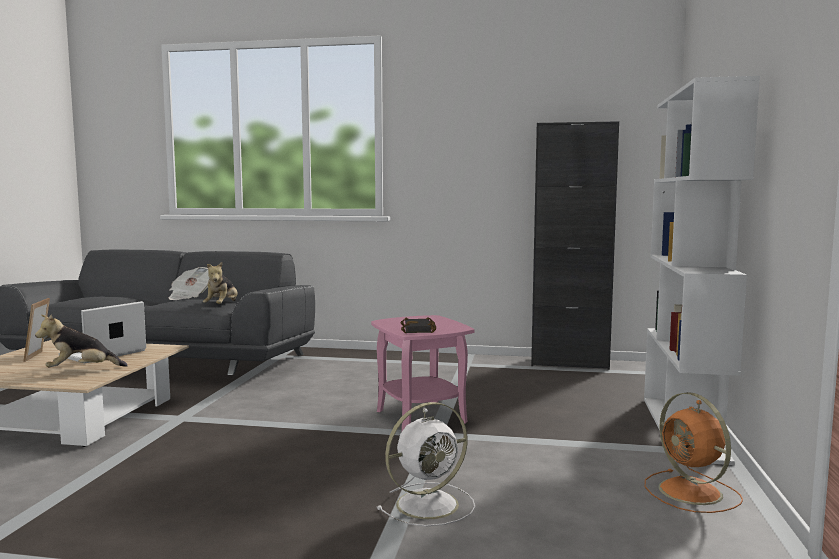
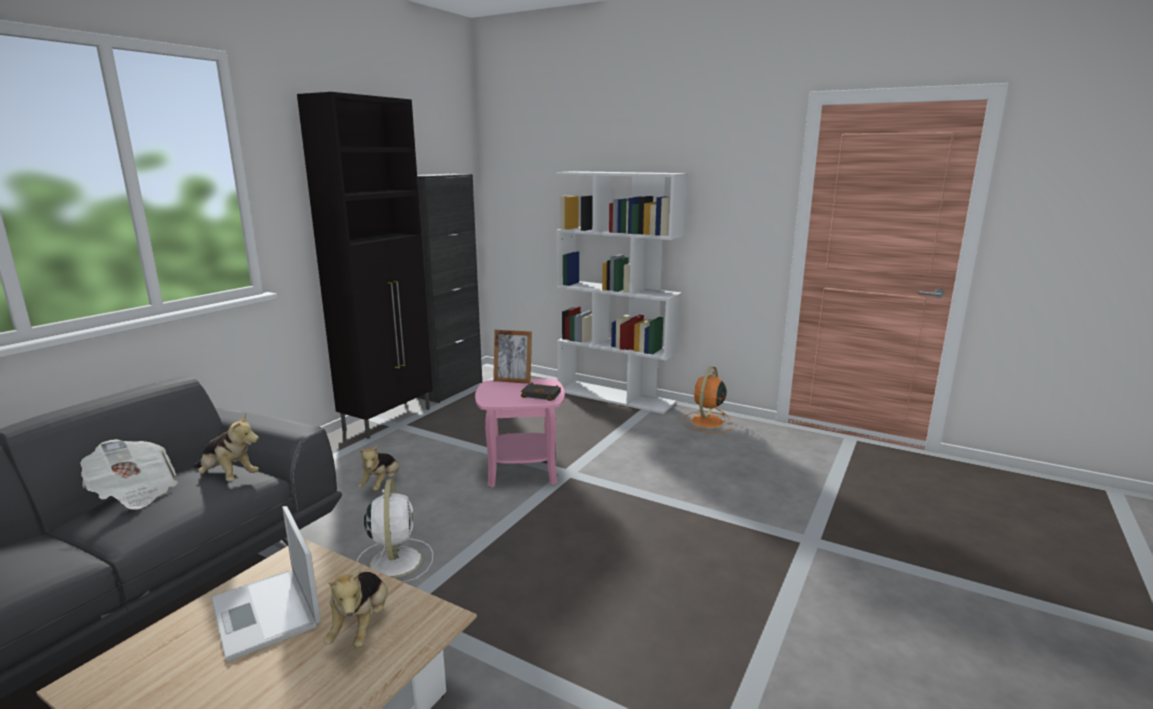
camera: 70 degrees left, 10 degrees up
picture frame [23,298,50,362] -> picture frame moved to [493,330,532,384]
white fan [377,402,475,527] -> white fan moved to [357,479,433,583]
orange fan [645,392,743,513] -> orange fan turned 120 degrees clockwise [682,366,732,433]
none -> black cabinet [297,92,433,439]
none -> plush toy [358,445,399,491]

